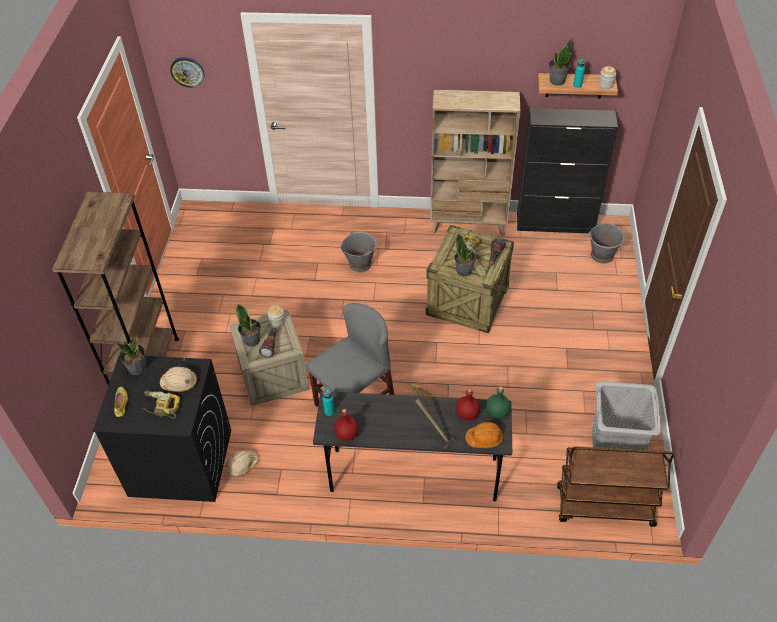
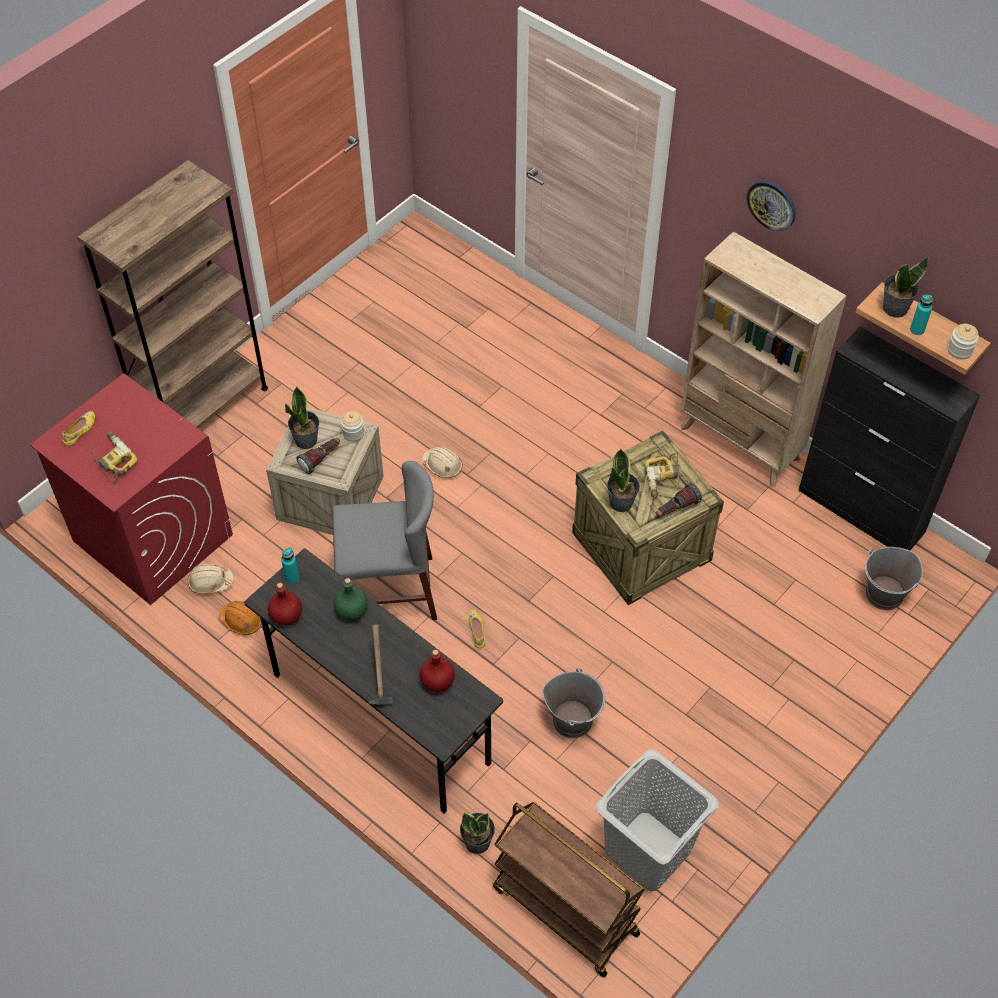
camera: 35 degrees right, 5 degrees up
black washing machine [93,356,231,502] -> red washing machine [30,373,233,605]
potted plant [116,337,146,375] -> potted plant moved to [460,813,495,854]
beige hard hat [160,367,197,392] -> beige hard hat moved to [422,446,463,479]
wall clock [170,57,205,88] -> wall clock moved to [747,181,796,231]
grey bucket [340,231,377,272] -> grey bucket moved to [542,668,606,738]
orange hard hat [465,422,503,448] -> orange hard hat moved to [219,601,262,635]
green bottle [486,386,510,419] -> green bottle moved to [334,578,368,621]

